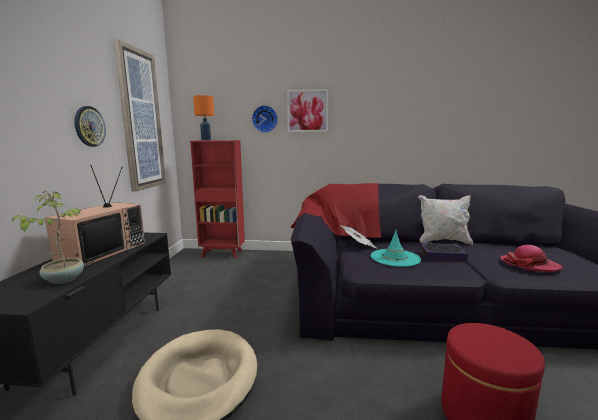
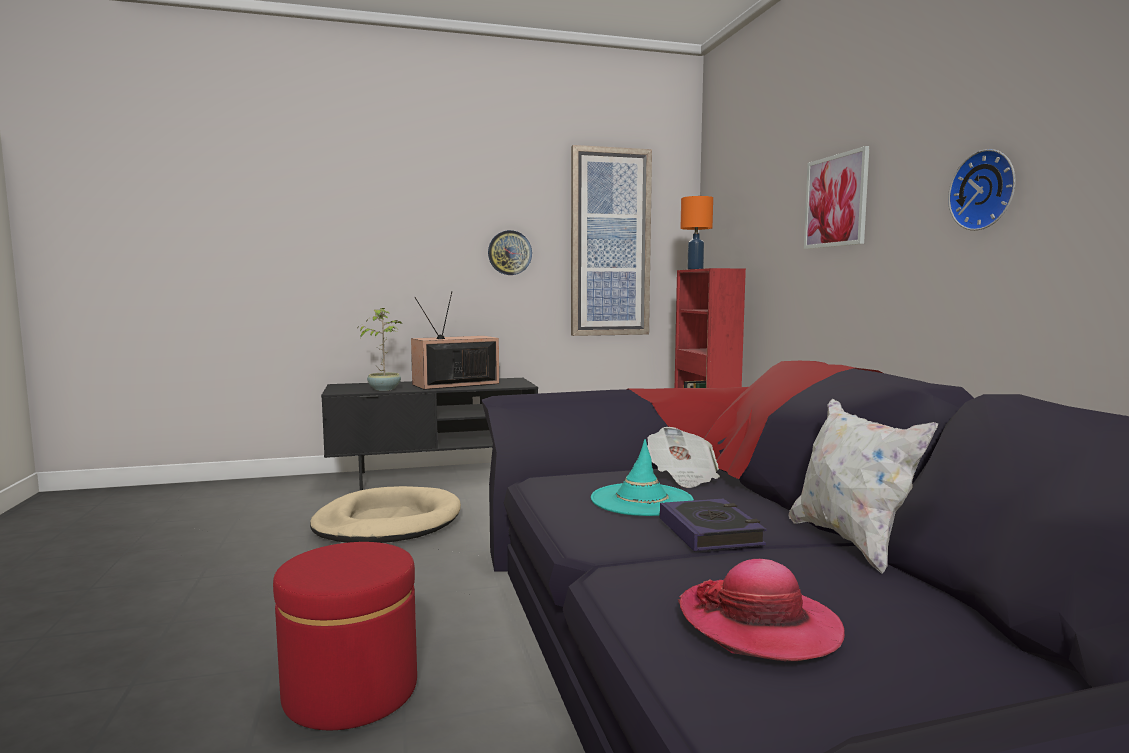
camera: 70 degrees right, 5 degrees down
television [45,165,145,267] -> television turned 150 degrees clockwise [411,291,499,390]
wall clock [252,105,278,133] -> wall clock moved to [948,149,1016,231]

